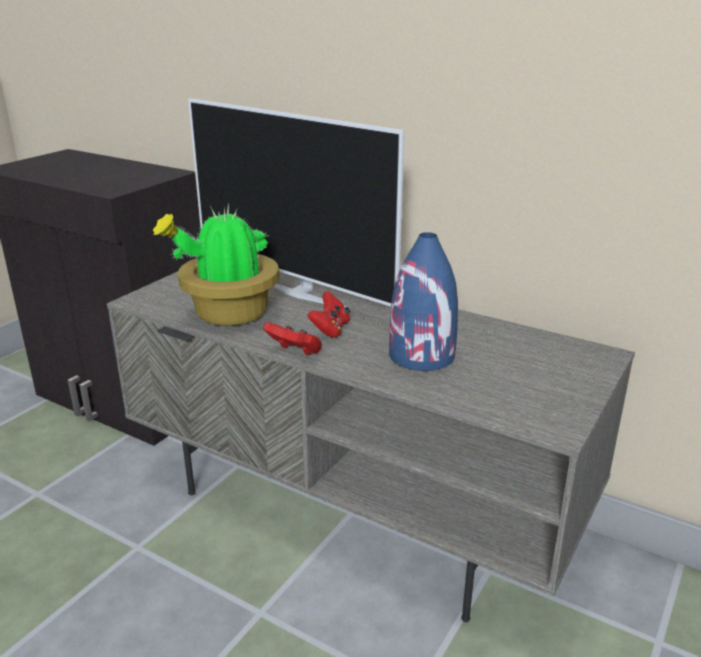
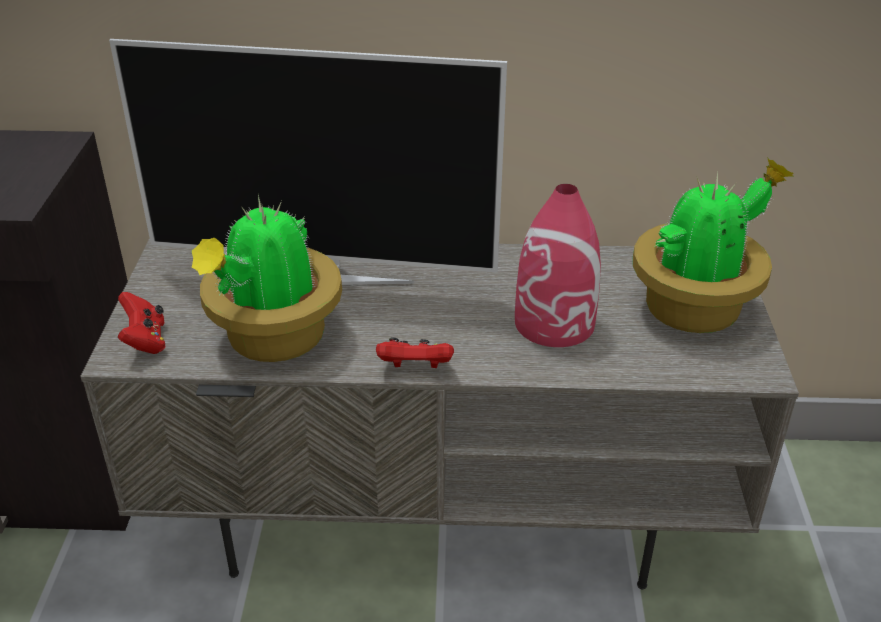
camera: 30 degrees left, 10 degrees up
red game controller [308,291,350,338] -> red game controller moved to [118,292,166,354]
blue vase [389,232,458,371] -> red vase [515,184,601,347]
none -> potted plant [633,157,793,333]

